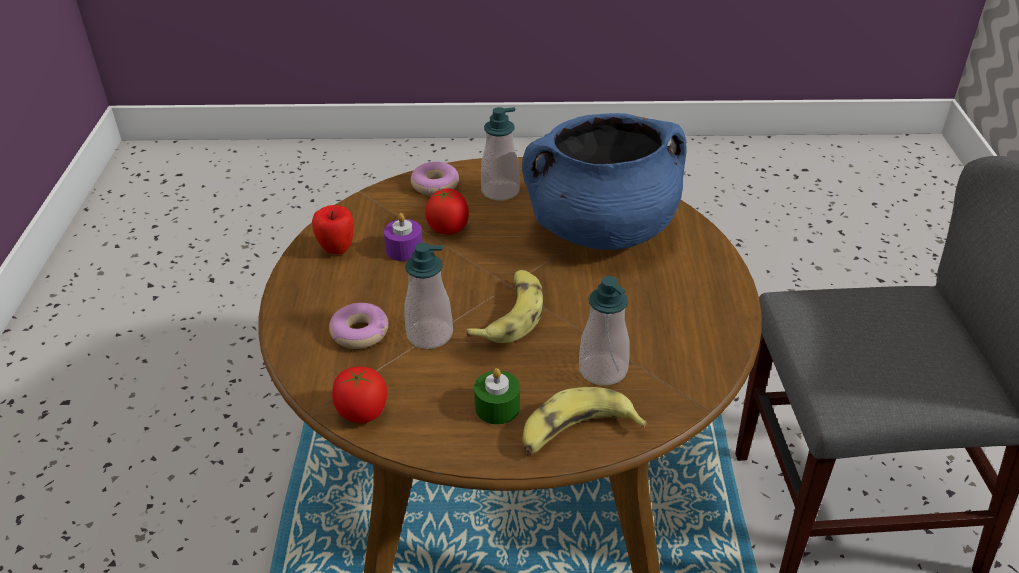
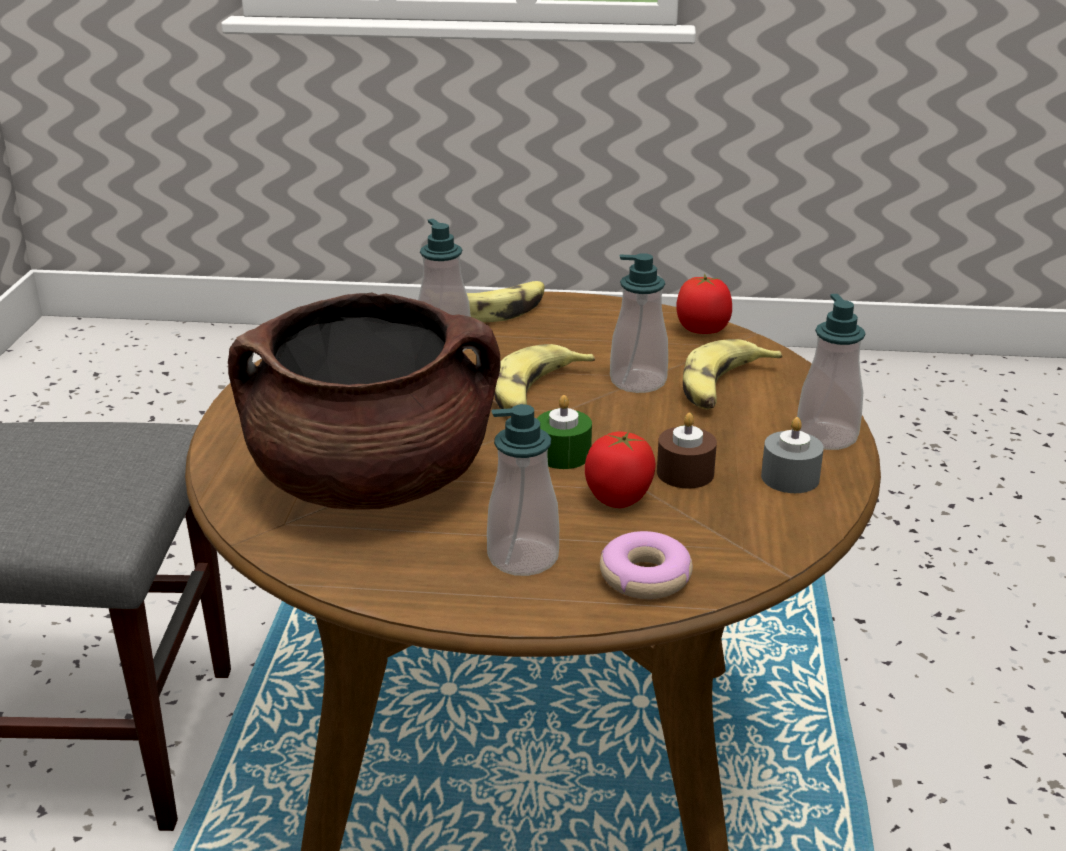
camera: 175 degrees left, 10 degrees down
apple [312,205,354,254] -> grey candle [761,417,824,493]
donut [329,303,389,349] -> banana [683,339,783,409]
purple candle [384,213,423,261] -> brown candle [657,413,717,489]
green candle [474,368,520,425] -> green candle moved to [537,395,592,469]
blue cooking pot [522,113,687,250] -> brown cooking pot [228,292,501,510]
none -> soap dispenser [797,294,865,450]

